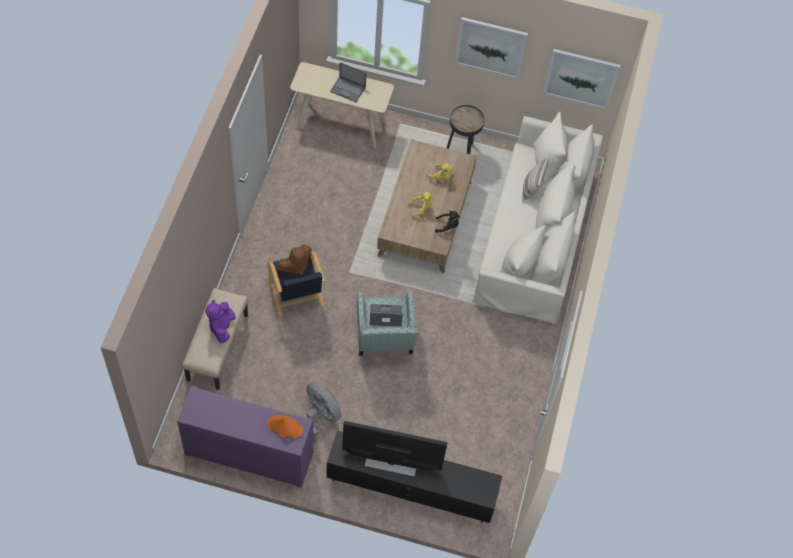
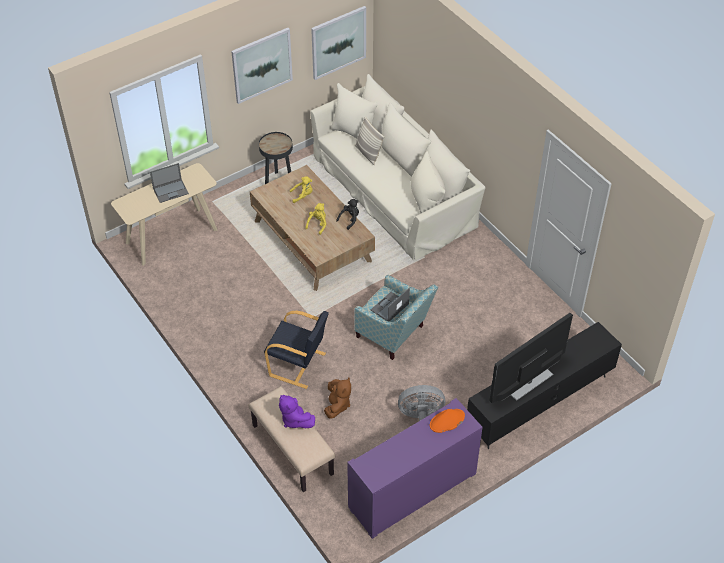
camera: 45 degrees left, 10 degrees down
brown plush toy [277,244,311,275] -> brown plush toy moved to [324,378,351,419]

